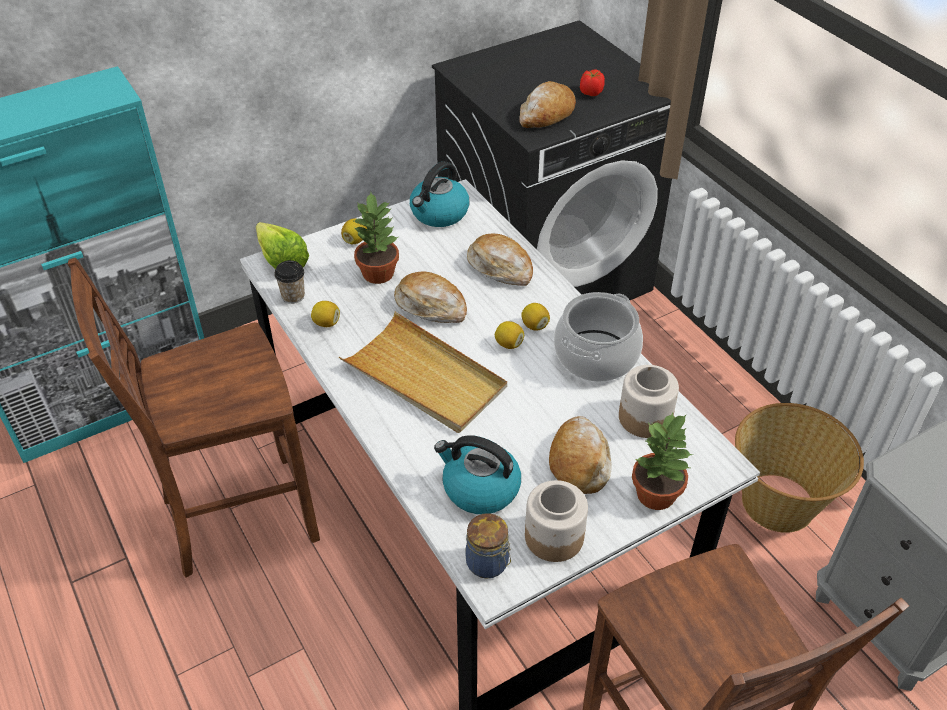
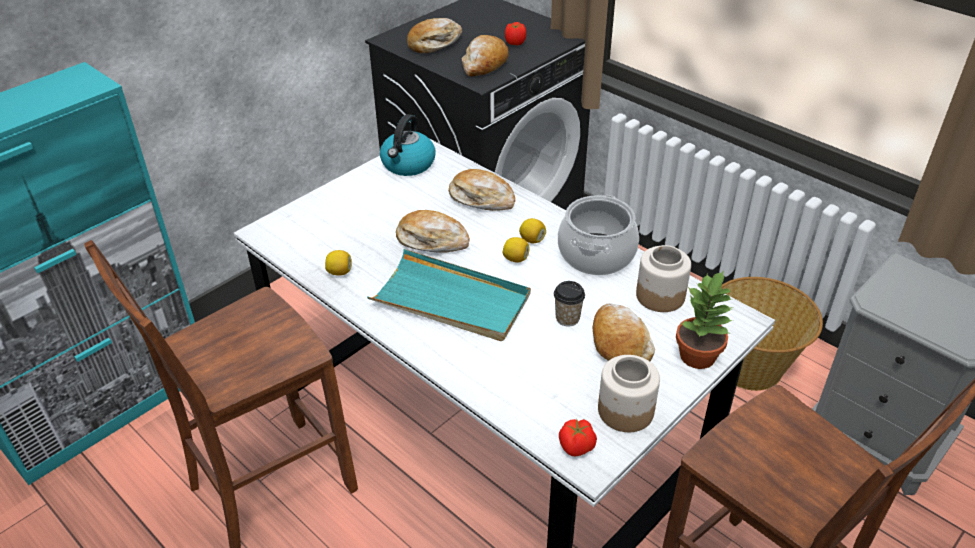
camera: 15 degrees left, 5 degrees down
lettuce [256,222,309,269] -> none
cup [274,260,305,304] -> cup moved to [554,281,585,326]
beige tray [339,312,507,433] -> turquoise tray [367,249,531,341]
lemon [341,218,367,244] -> none
potted plant [352,193,399,284] -> none
kettle [434,435,521,514] -> none
jar [465,513,511,579] -> tomato [559,418,597,457]
none -> bread [407,18,462,53]

